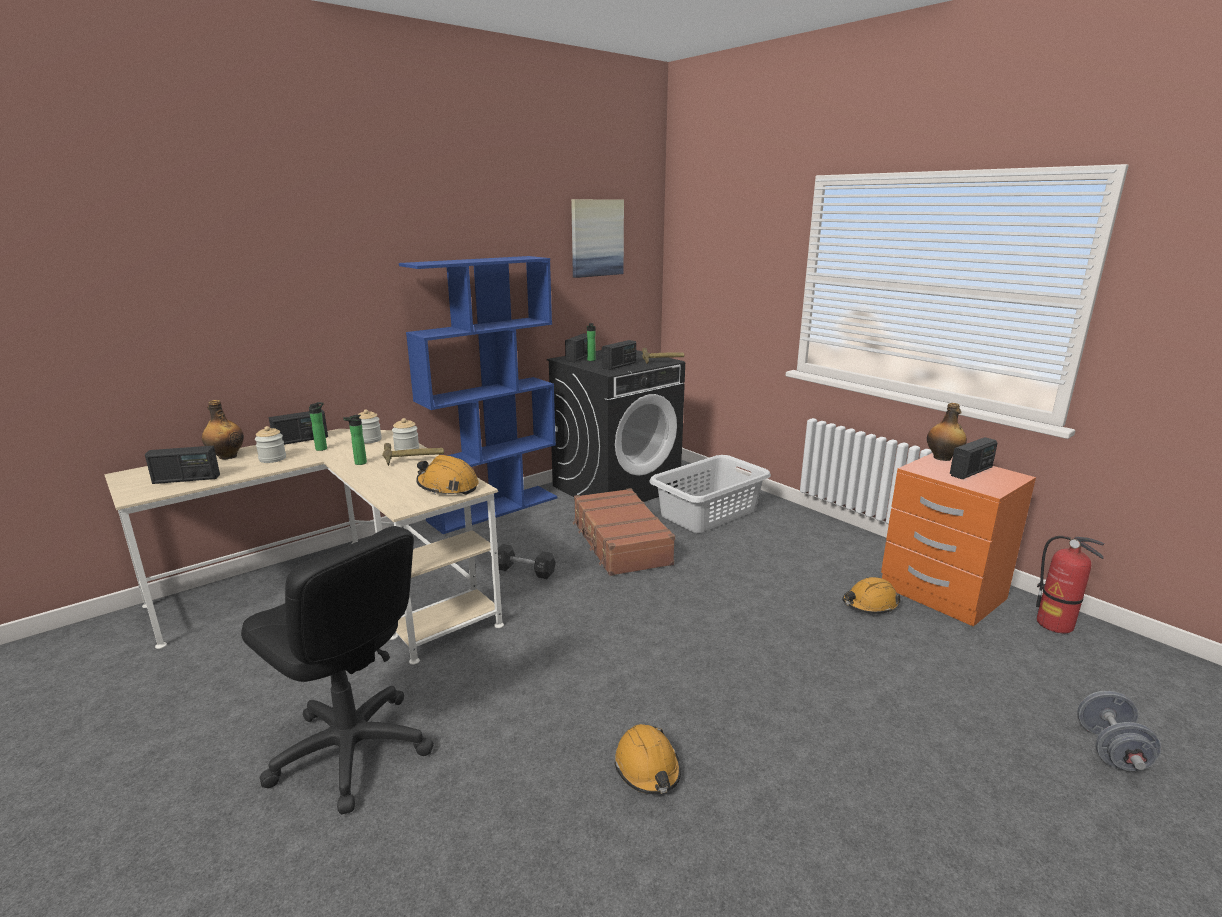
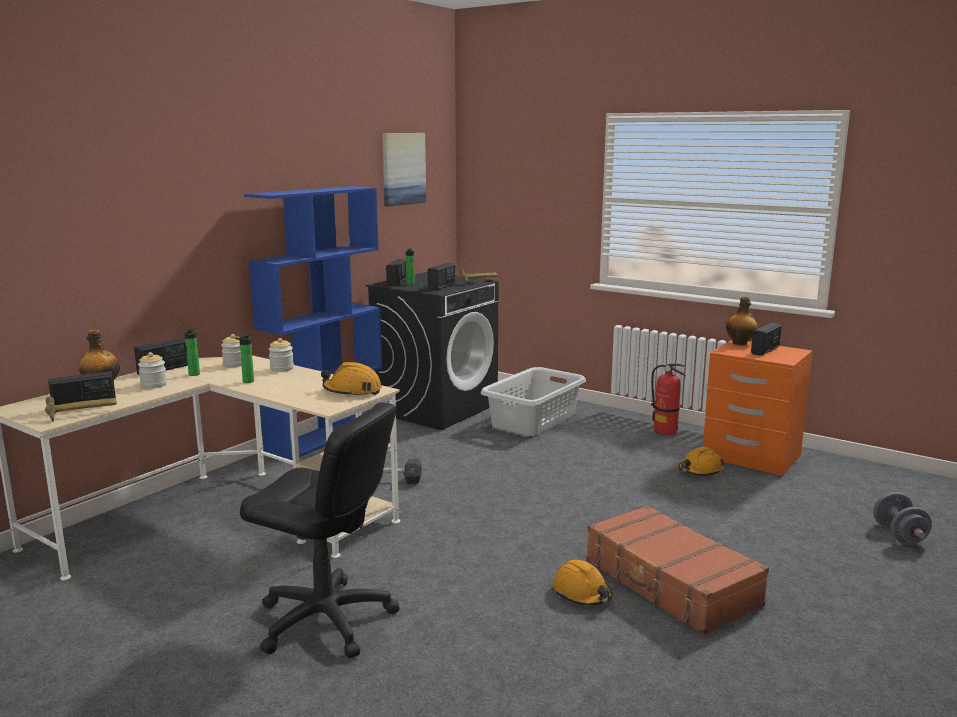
camera: 15 degrees left, 5 degrees down
hammer [382,443,444,466] -> hammer moved to [45,397,117,422]
brown suitcase [573,488,675,576] -> brown suitcase moved to [586,505,769,635]
fire extinguisher [1036,536,1105,633] -> fire extinguisher moved to [651,363,686,435]

